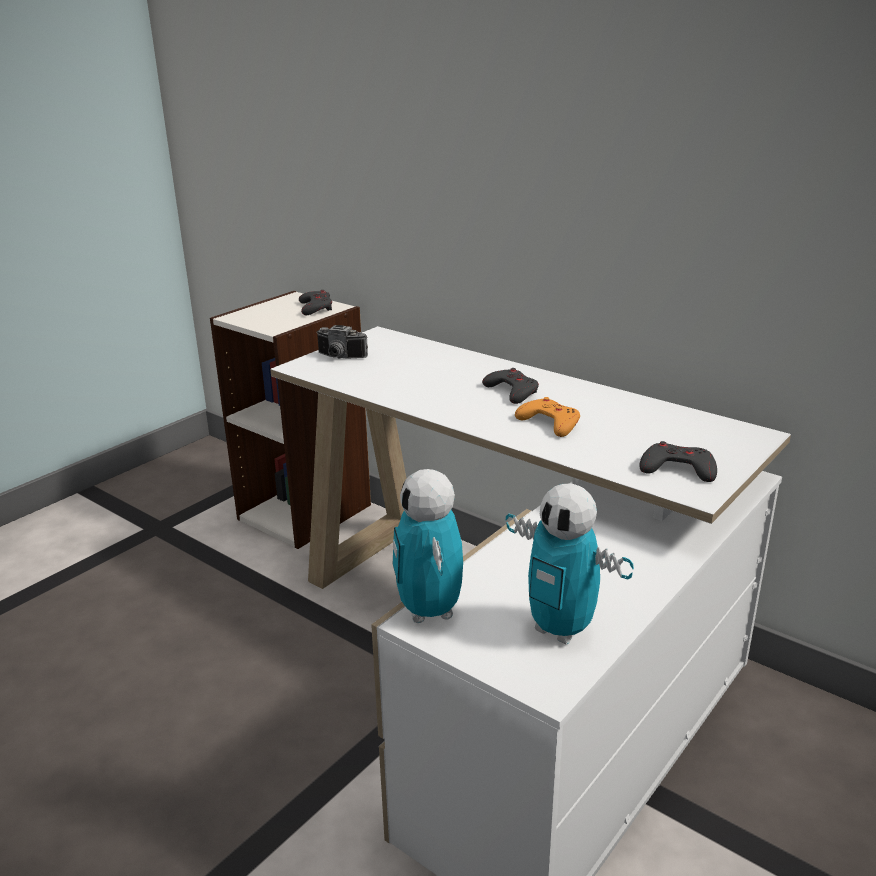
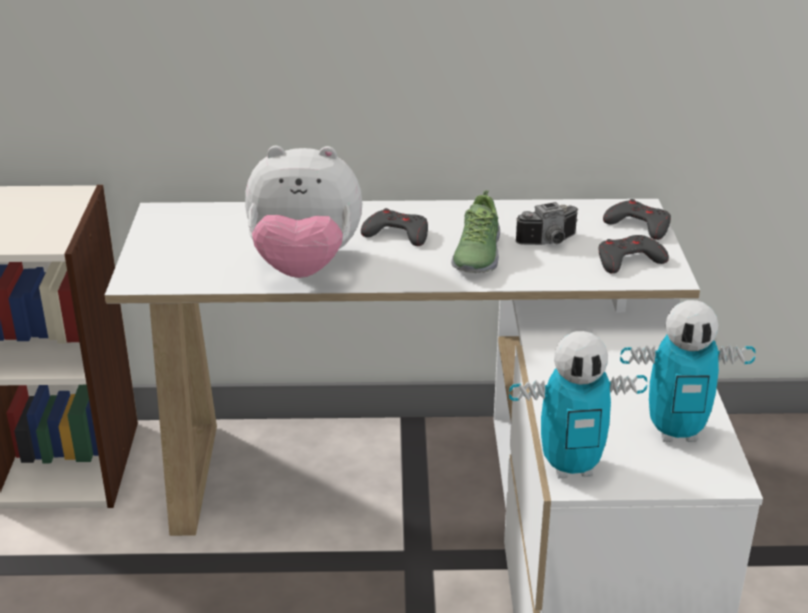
camera: 40 degrees left, 5 degrees up
grey game controller [299,290,332,315] -> grey game controller moved to [603,199,671,240]
camera [316,325,368,359] -> camera moved to [516,202,578,245]
toy robot [393,469,463,623] -> toy robot turned 45 degrees counterclockwise [509,331,647,479]
orange game controller [515,397,580,437] -> shoe [451,190,500,273]
none -> plush toy [245,146,362,278]

